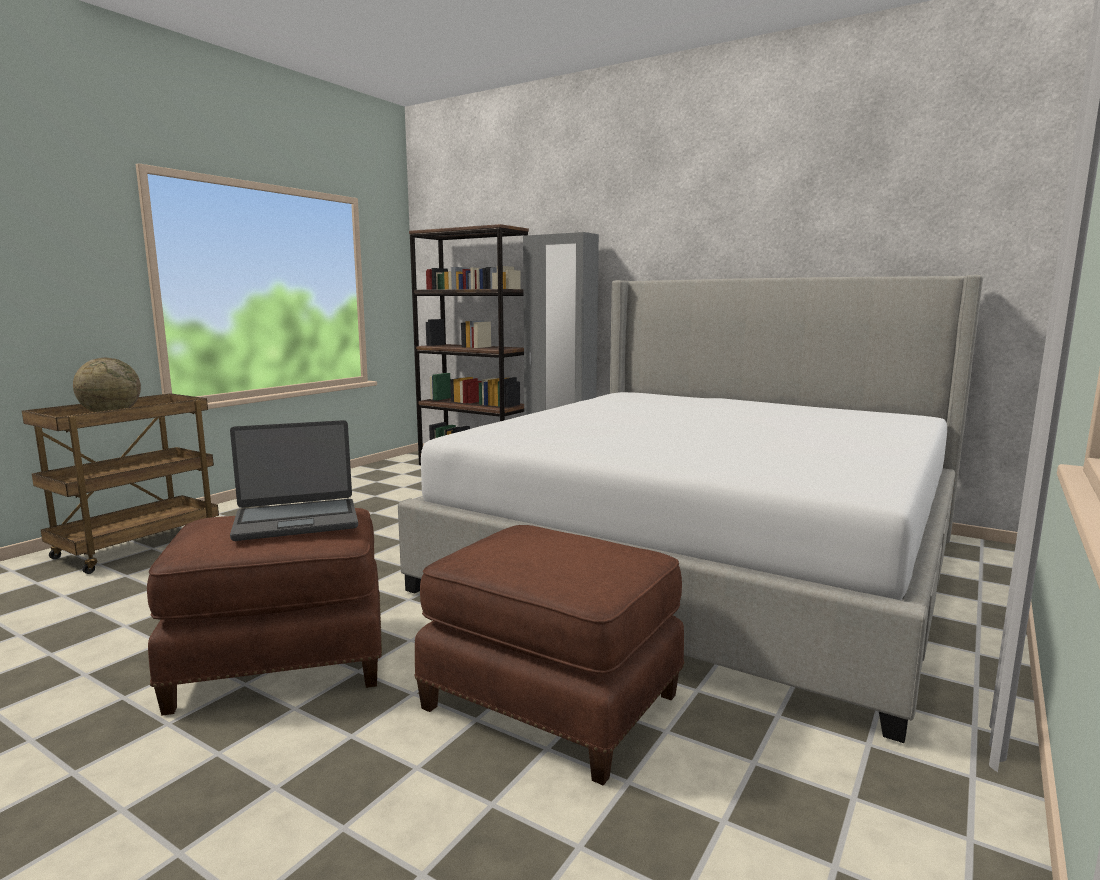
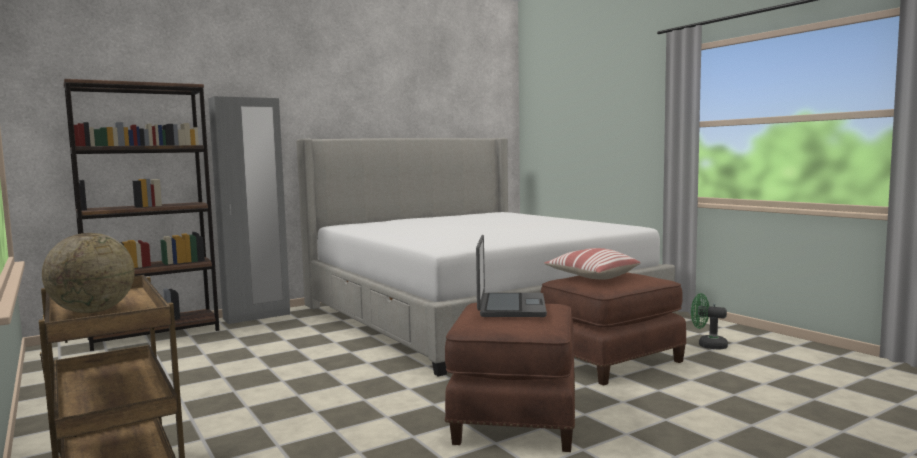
camera: 65 degrees left, 5 degrees down
none -> pillow [544,248,640,279]
none -> green fan [691,293,728,349]

